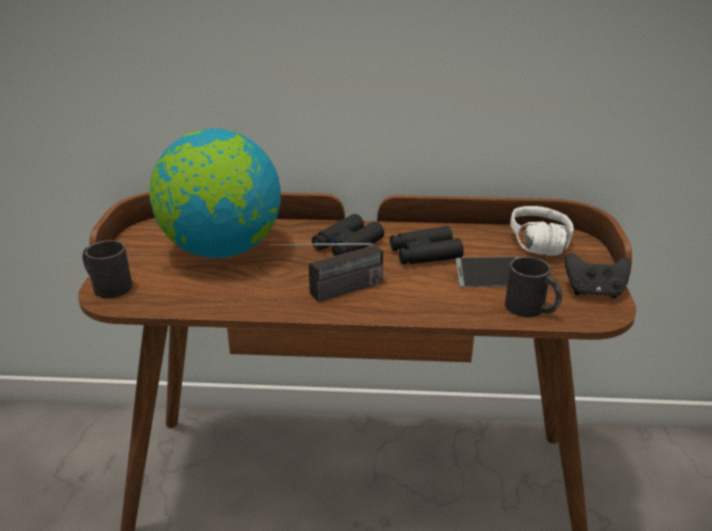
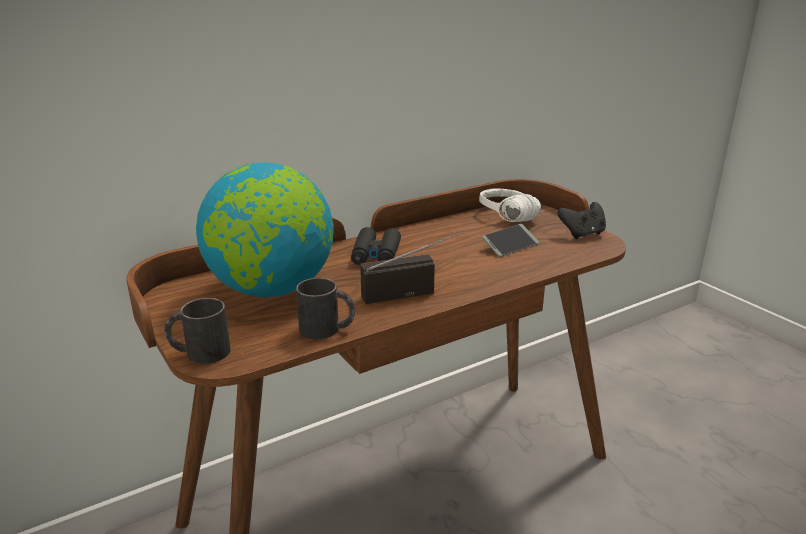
camera: 35 degrees left, 5 degrees down
radio [268,243,383,302] -> radio turned 135 degrees counterclockwise [360,229,472,304]
black binoculars [390,226,464,265] -> none
black mug [505,257,562,317] -> black mug moved to [296,278,355,339]

